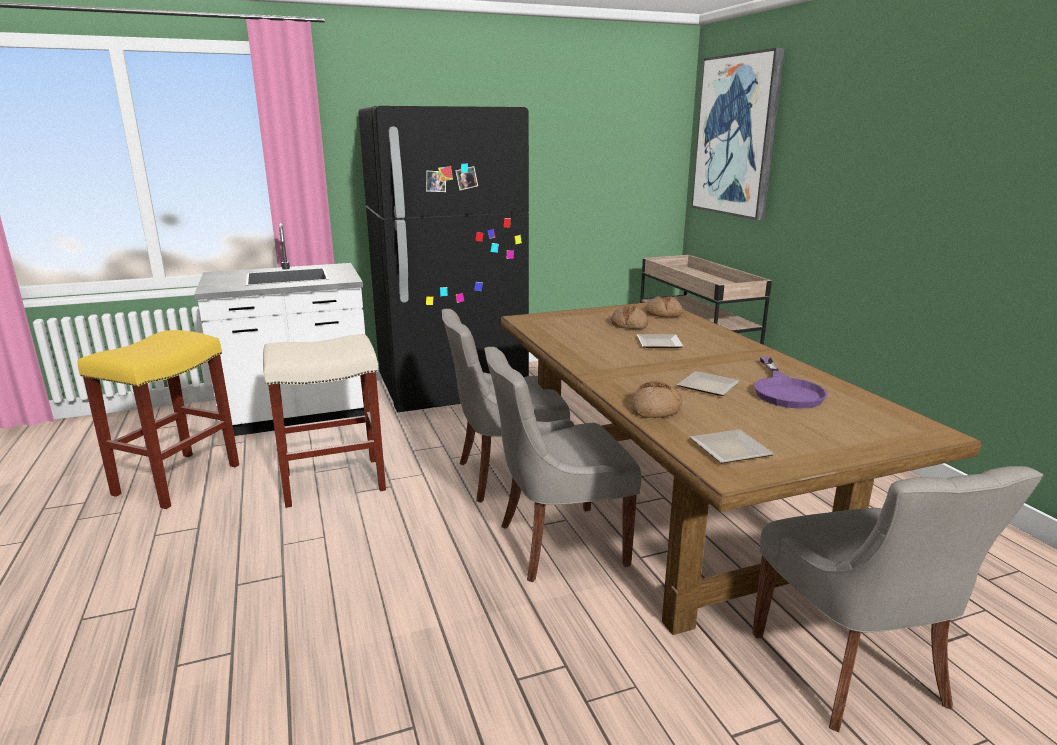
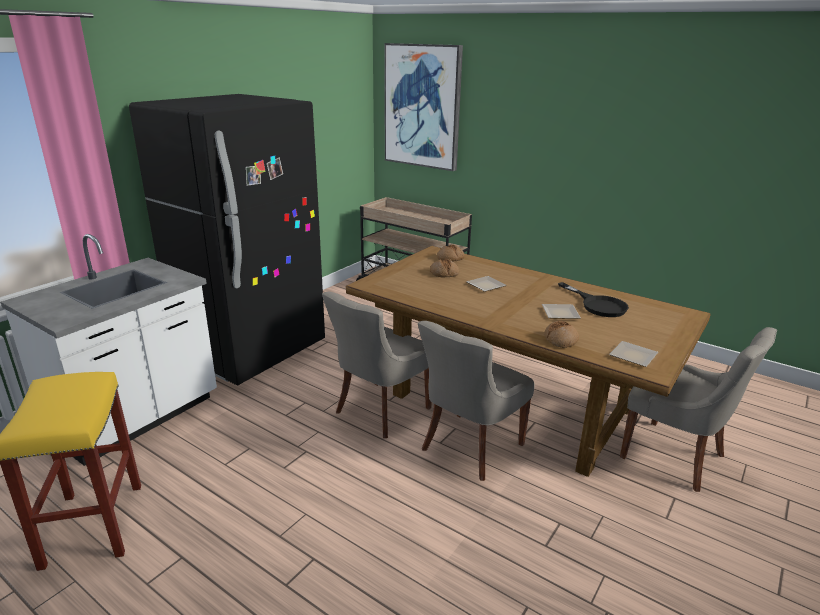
camera: 35 degrees left, 5 degrees up
beige stool [263,334,386,508] -> none
purple frying pan [754,357,828,409] -> black frying pan [558,282,629,317]

